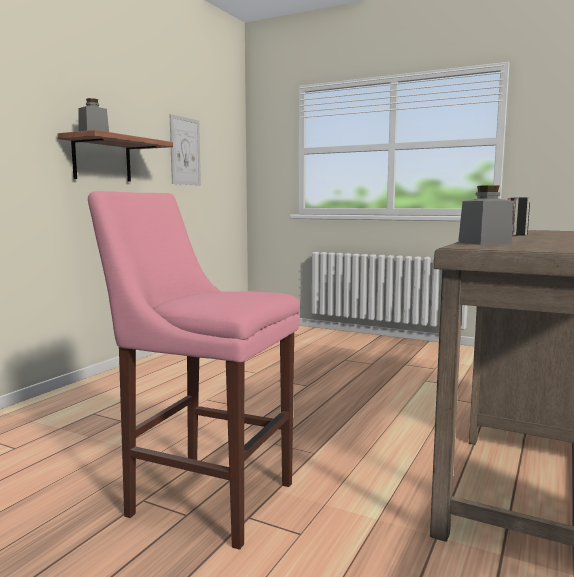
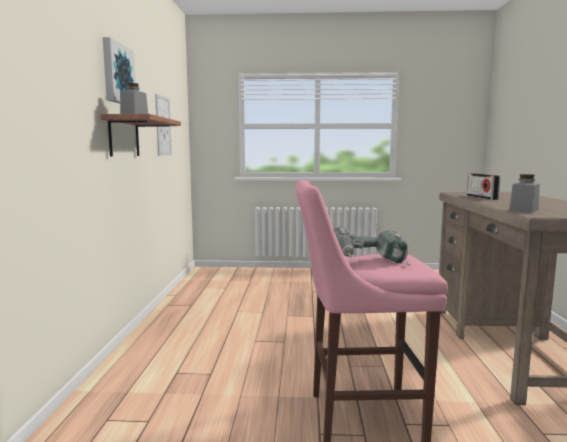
camera: 25 degrees left, 0 degrees up
none -> picture [103,37,136,104]
none -> power drill [333,227,411,265]

